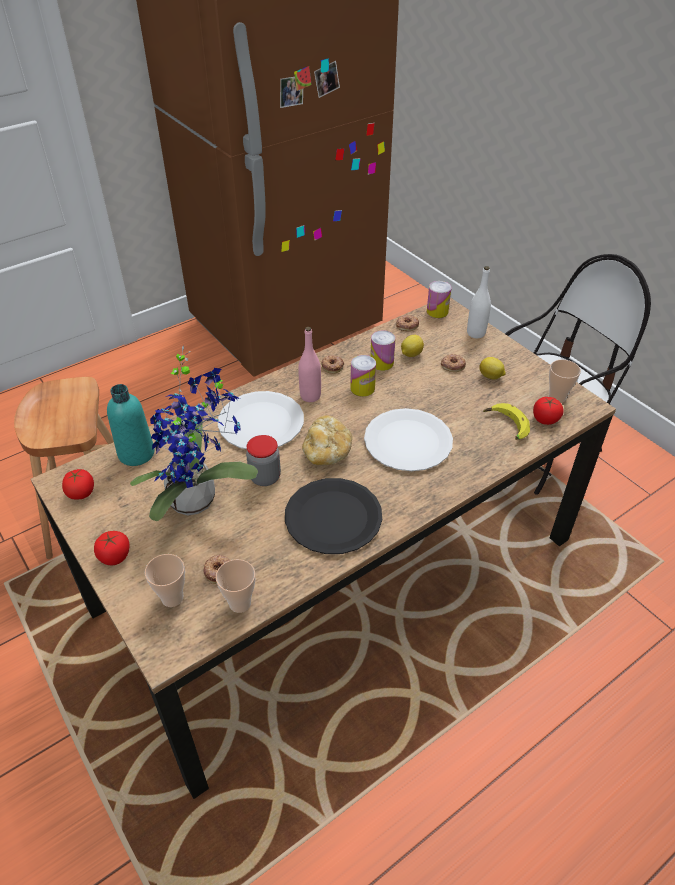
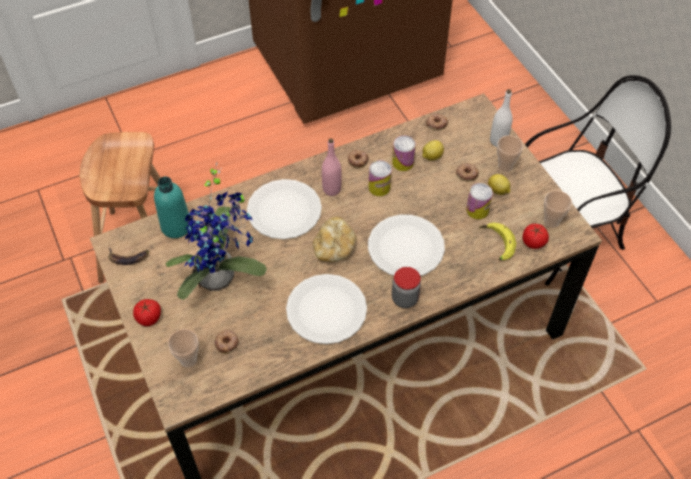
camera: 10 degrees right, 10 degrees up
tomato [62,469,94,499] -> banana [108,248,149,265]
cup [216,559,255,613] -> cup moved to [497,135,523,172]
jar [246,435,281,486] -> jar moved to [392,267,421,308]
black plate [285,478,382,554] -> white plate [286,274,367,344]
can [427,281,452,318] -> can moved to [466,183,493,219]

